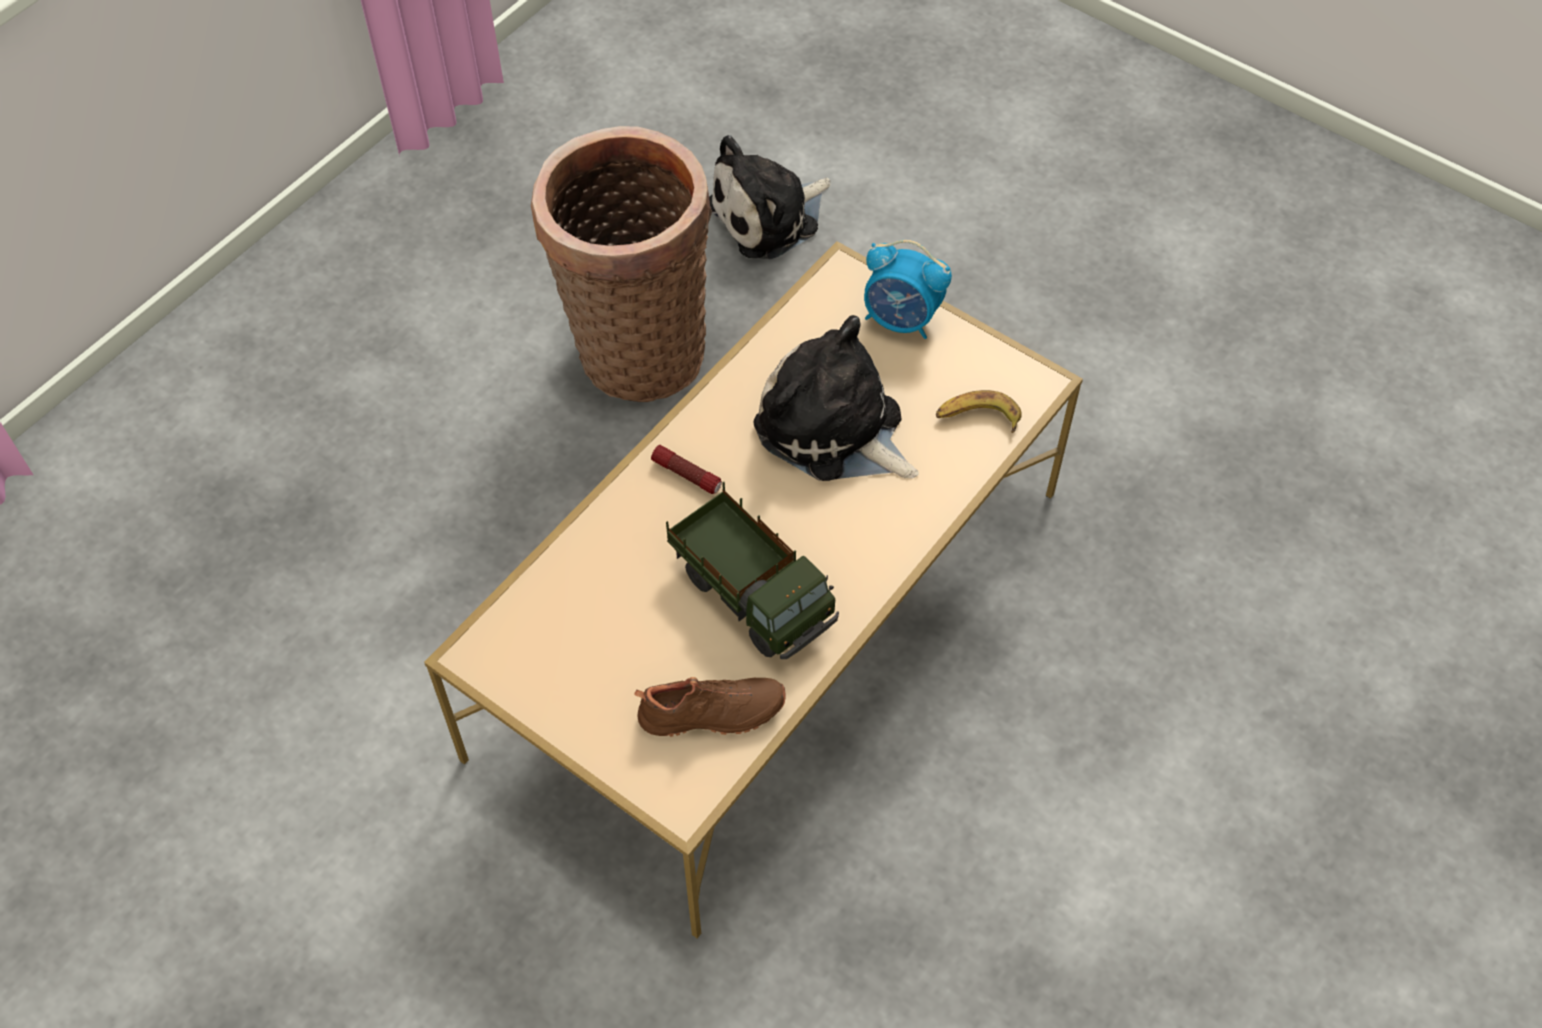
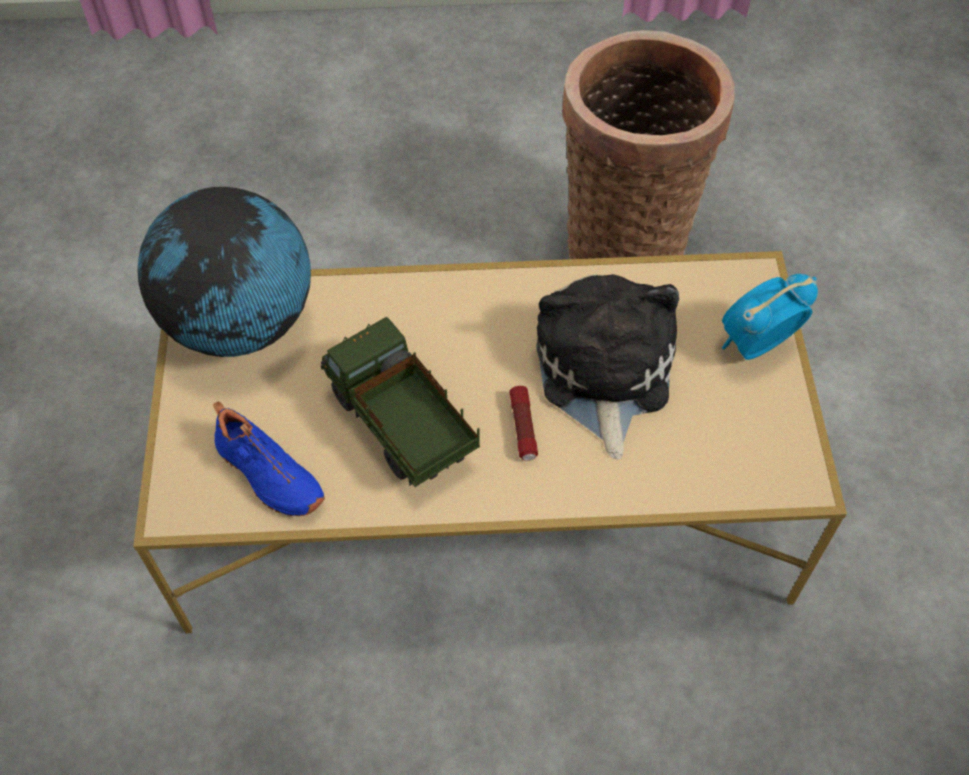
camera: 50 degrees right, 0 degrees up
brown shoe [634,677,785,737] -> blue shoe [213,402,325,516]
flashlight [651,445,722,494] -> flashlight moved to [509,386,538,461]
toy truck [666,482,839,659] -> toy truck turned 135 degrees clockwise [321,317,480,487]
plush toy [709,135,831,259] -> none
alarm clock [864,240,952,339] -> alarm clock turned 75 degrees clockwise [722,274,818,360]
banana [936,390,1022,433] -> none
none -> globe [137,187,311,357]

